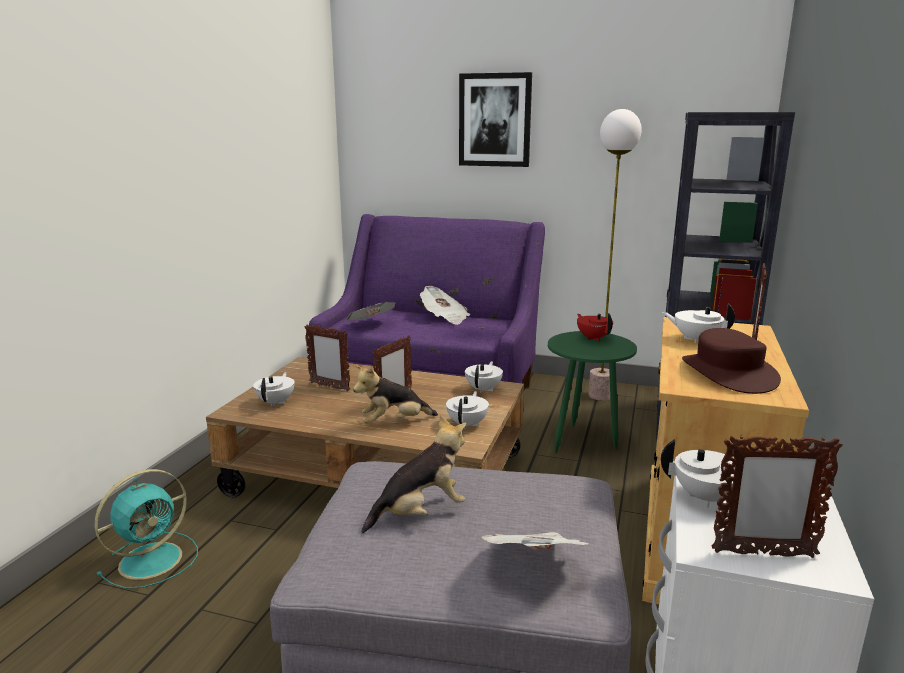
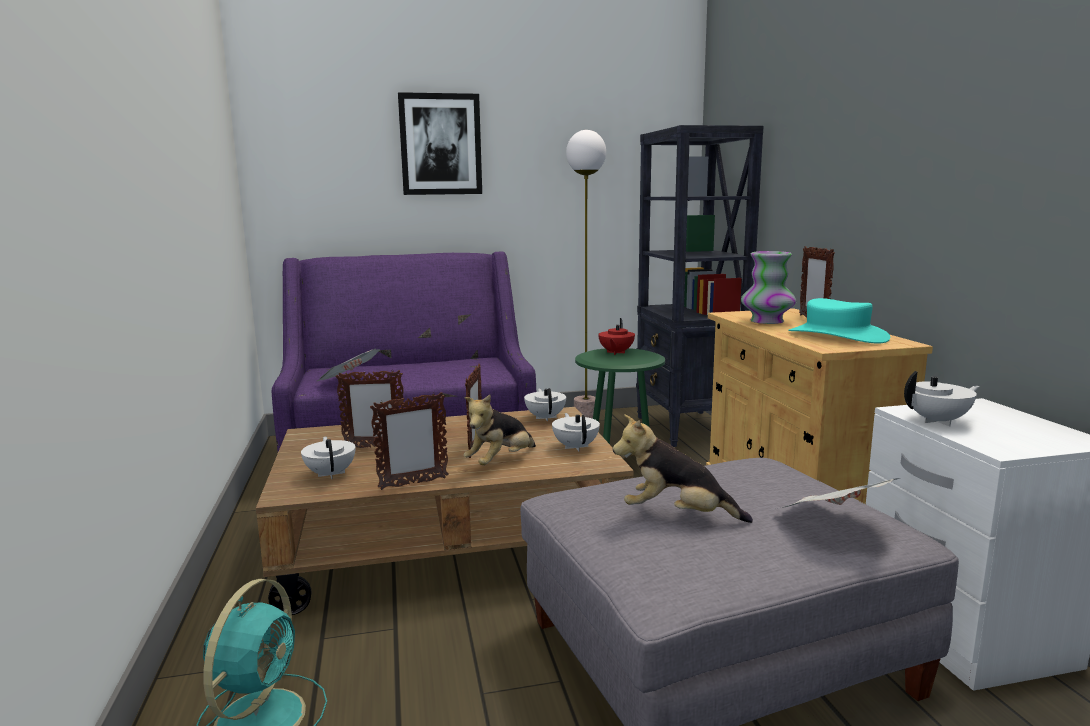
camera: 30 degrees left, 5 degrees down
plush toy [361,415,466,533] -> plush toy turned 105 degrees counterclockwise [613,414,753,523]
newspaper [420,286,470,325] -> none
red teapot [577,313,613,341] -> red teapot turned 105 degrees counterclockwise [598,318,635,355]
white teapot [662,304,735,343] -> vase [741,251,796,324]
brown hat [682,328,781,394] -> turquoise hat [788,298,890,344]
picture frame [712,436,843,558] -> picture frame moved to [370,392,449,490]

